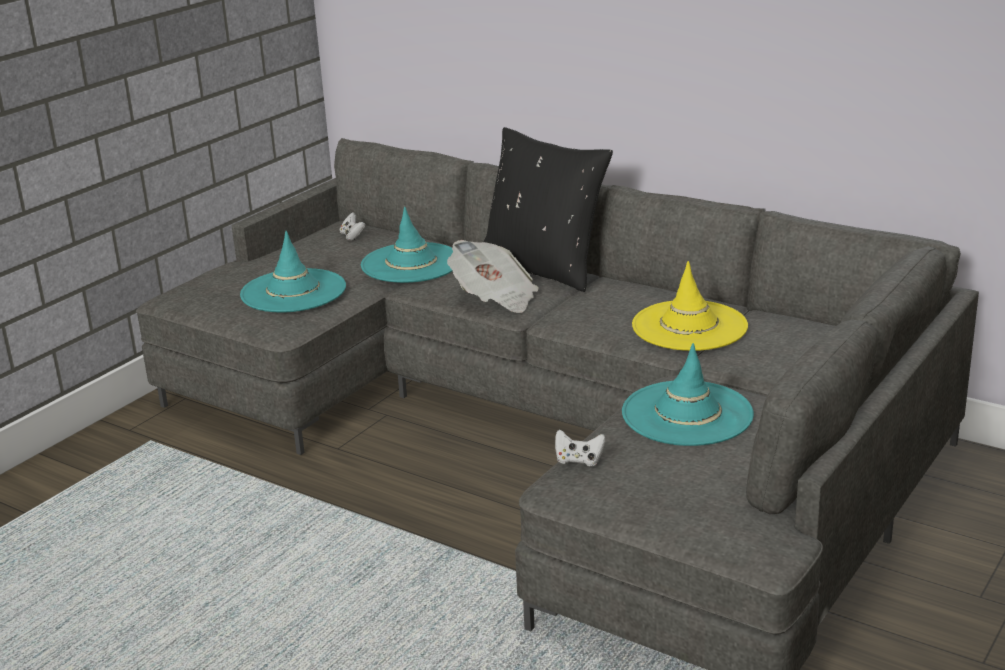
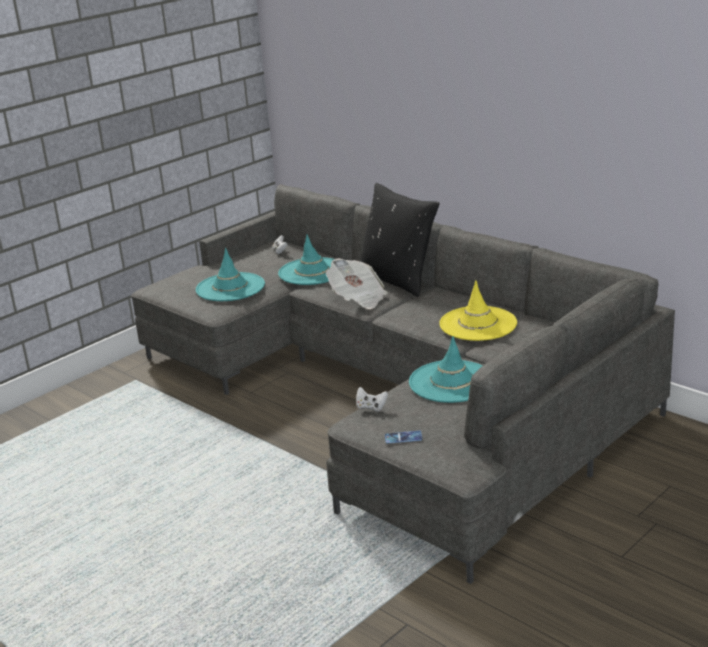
camera: 10 degrees right, 0 degrees up
none -> phone [385,431,422,444]

